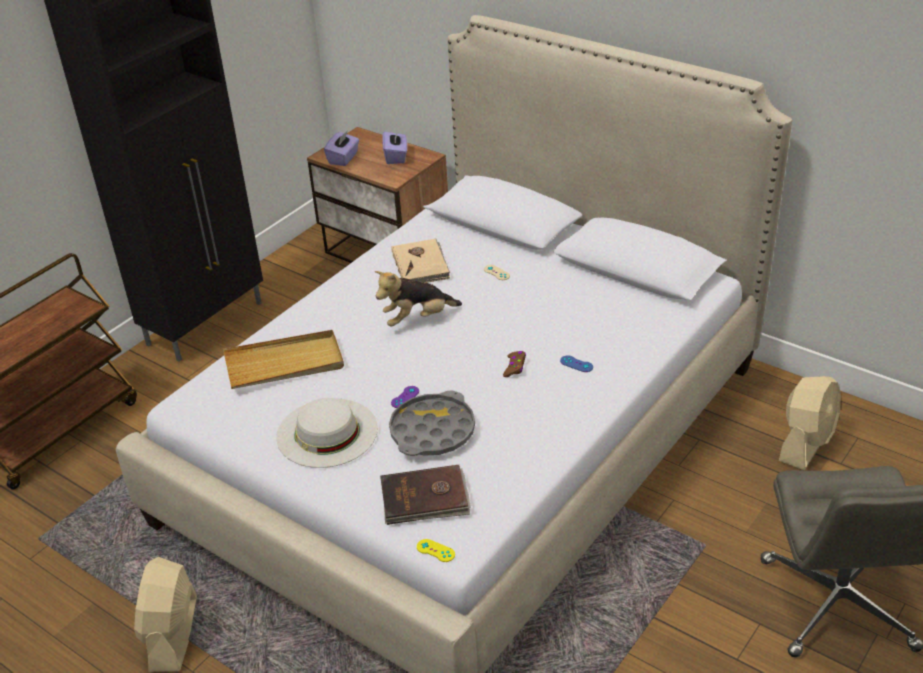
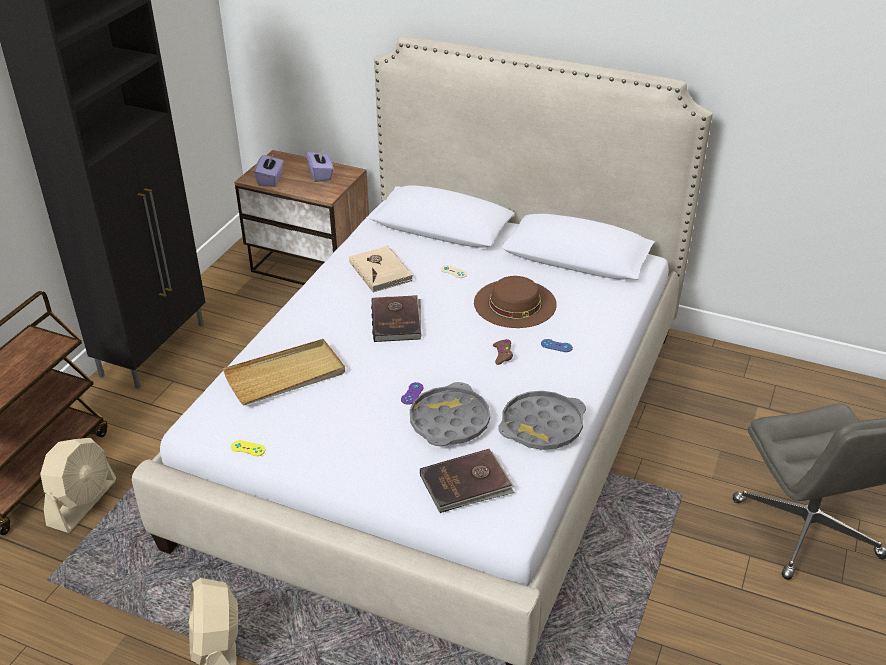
camera: 15 degrees left, 0 degrees up
white hat [276,398,378,468] -> none
plush toy [375,271,462,327] -> brown book [371,295,422,342]
yellow game controller [417,539,455,562] -> yellow game controller moved to [231,440,266,456]
beige fan [779,376,841,470] -> beige fan moved to [40,438,116,533]
none -> brown hat [474,276,557,328]
none -> grey tray [498,391,586,450]

